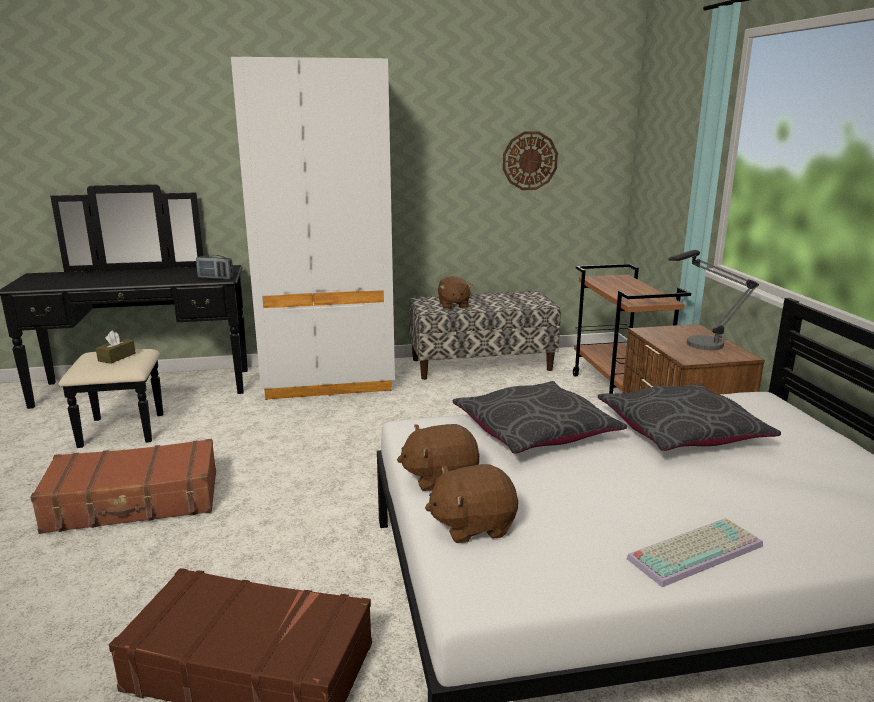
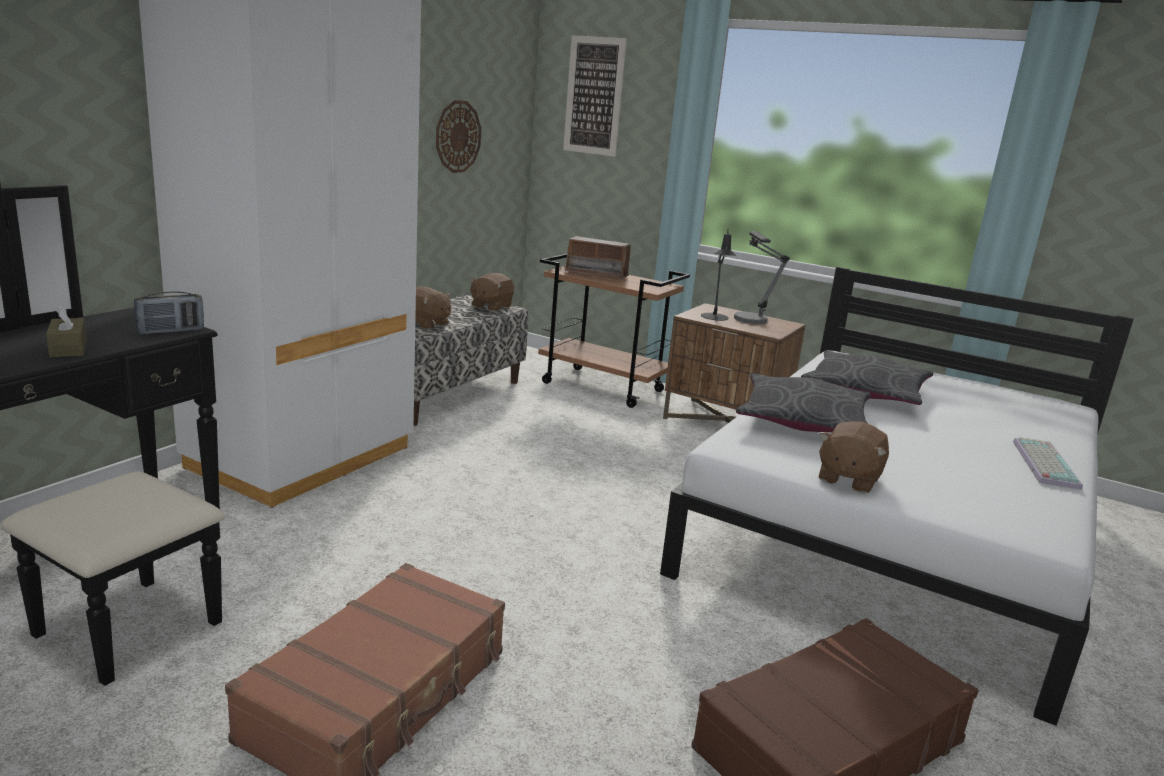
camera: 50 degrees left, 0 degrees up
brown tissue box [96,331,136,364] -> brown tissue box moved to [46,303,87,357]
brown plush toy [425,464,518,543] -> brown plush toy moved to [470,273,515,311]
none -> picture [563,35,627,157]
none -> radio [563,236,634,280]
none -> black table lamp [701,228,736,321]

